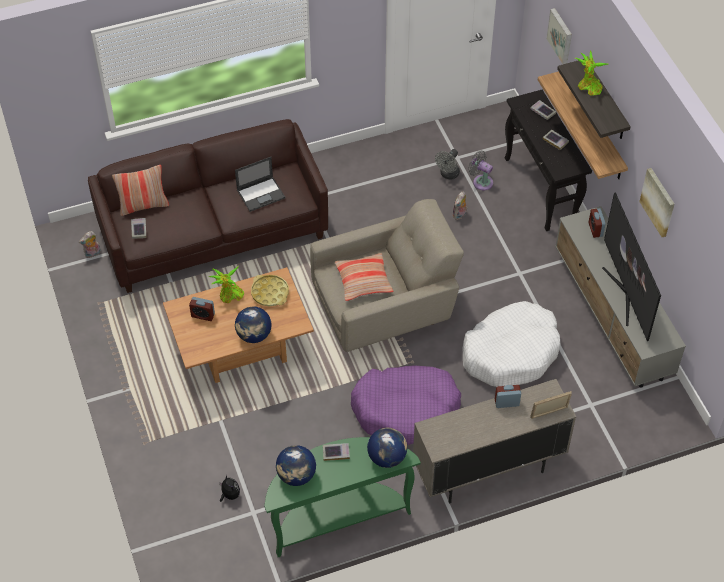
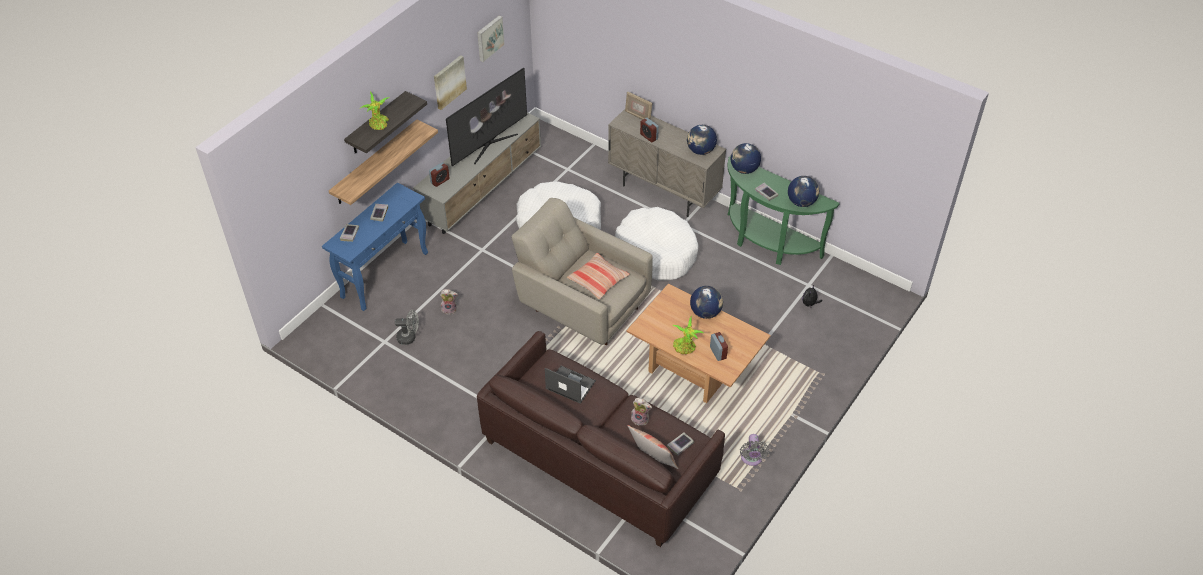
camera: 125 degrees left, 5 degrees down
plush toy [79,231,101,258] -> plush toy moved to [631,398,652,426]
yellow tray [251,275,289,306] -> none
purple dog bed [351,366,461,445] -> white dog bed [615,207,698,280]
grey fan [468,151,493,190] -> grey fan moved to [740,434,769,466]
black console table [505,90,592,231] -> blue console table [322,183,428,311]
picture [546,8,572,64] -> picture moved to [477,15,505,62]
none -> globe [687,125,717,155]

